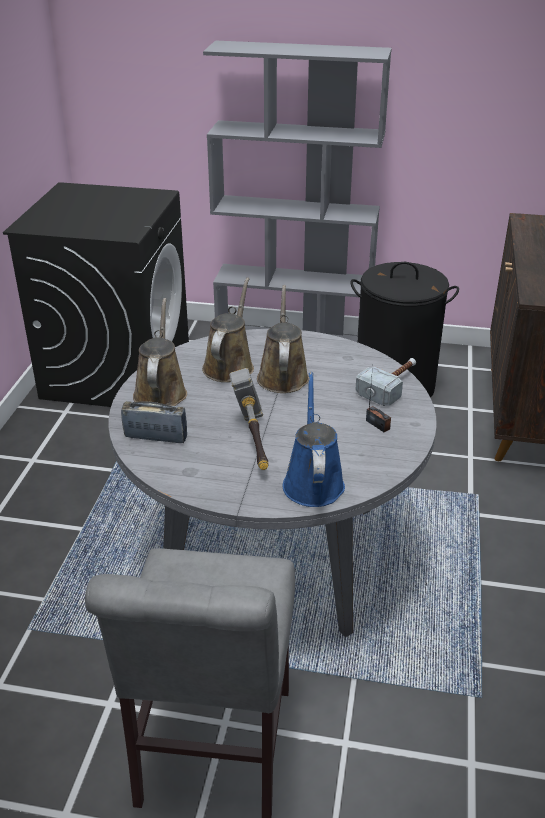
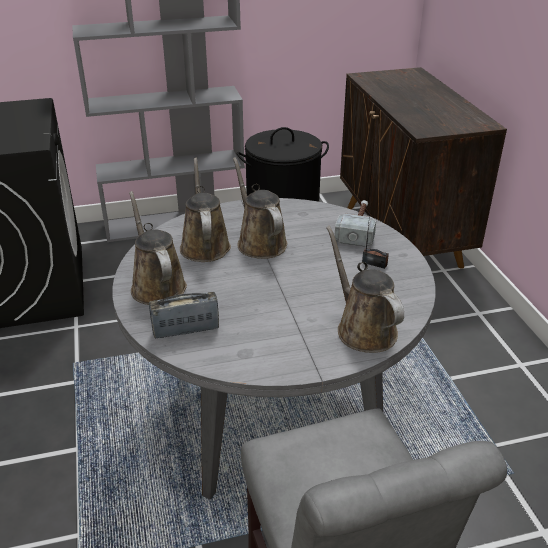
camera: 25 degrees left, 0 degrees up
hammer [229,368,269,470] -> none
blue watering can [283,372,345,507] -> brown watering can [326,226,404,353]

